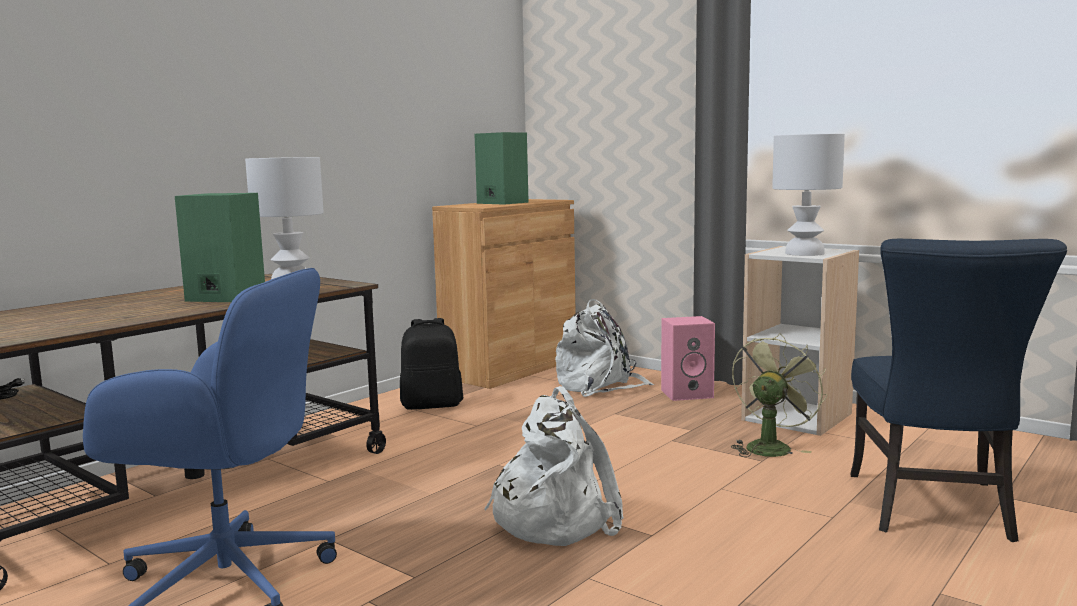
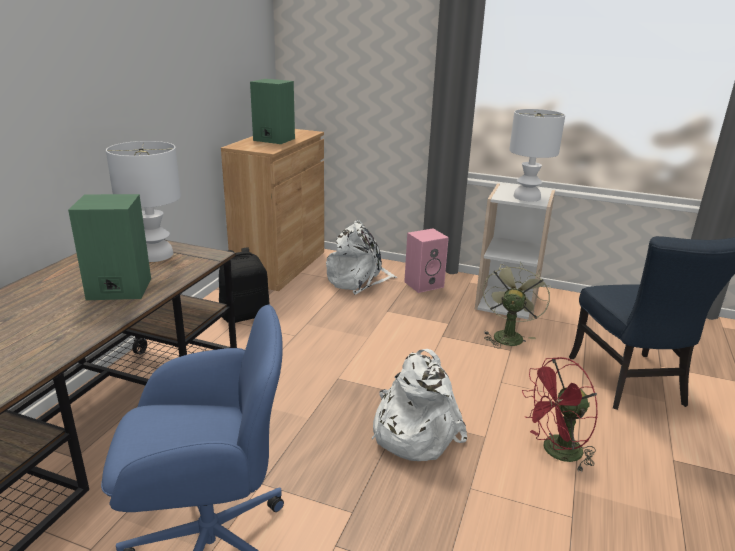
camera: 20 degrees left, 15 degrees up
none -> red fan [522,357,598,473]

